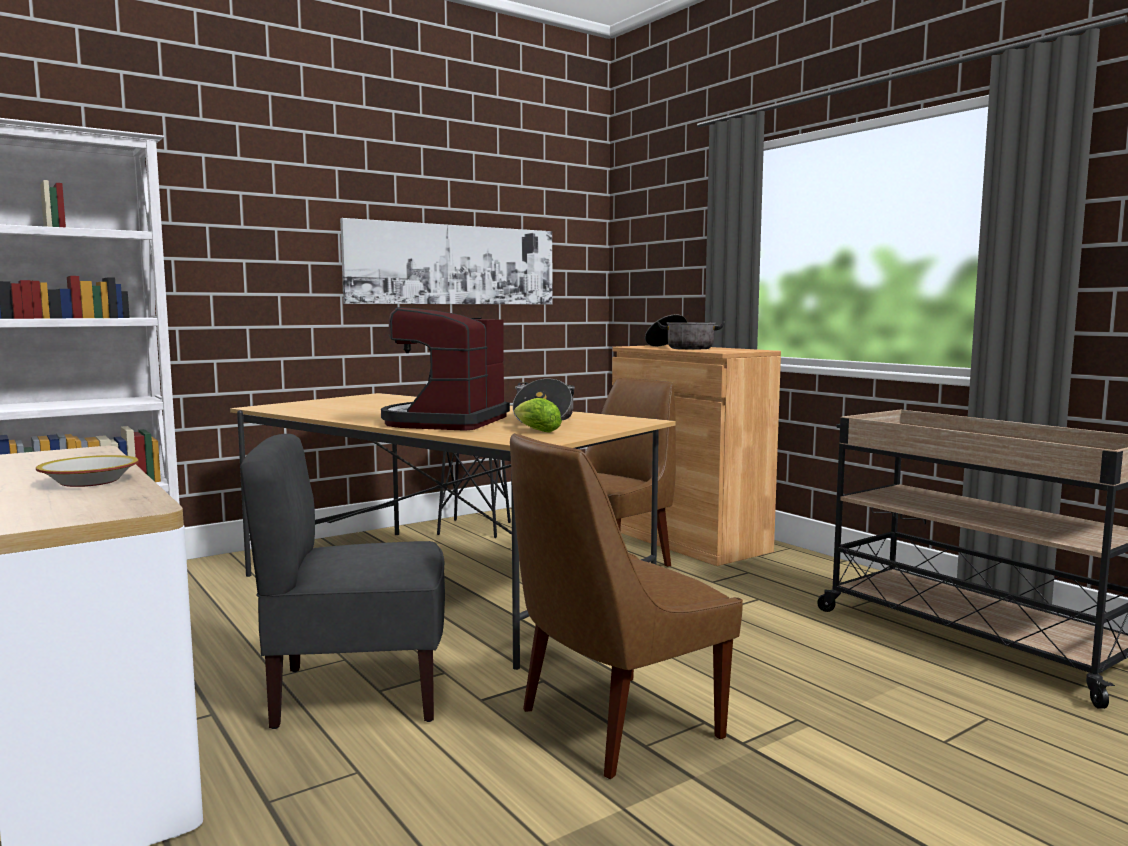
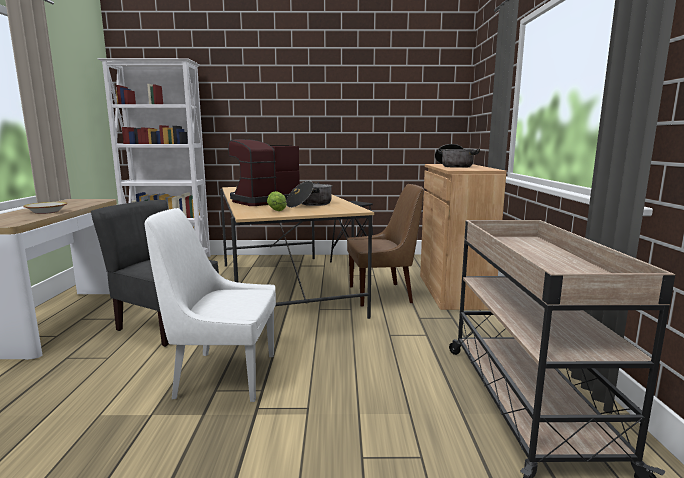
camera: 35 degrees right, 5 degrees up
picture [340,218,552,304] -> none
brown chair [510,433,743,779] -> white chair [145,208,276,402]

